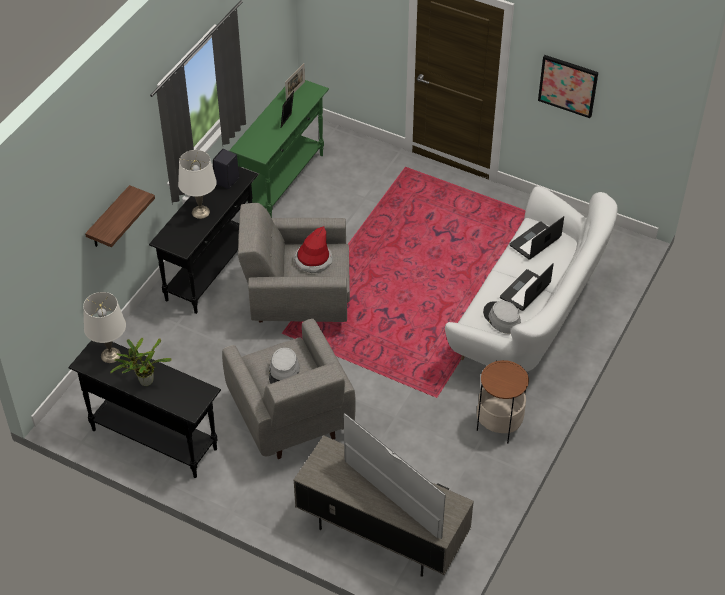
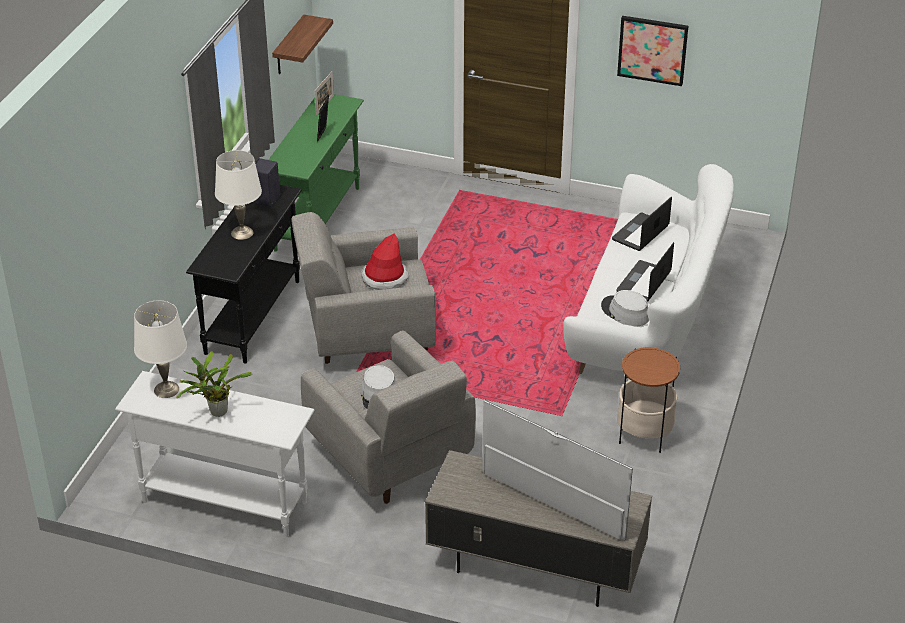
camera: 10 degrees left, 10 degrees down
black console table [68,340,221,478] -> white console table [115,371,314,537]
shelf [85,185,155,247] -> shelf moved to [272,15,333,74]

